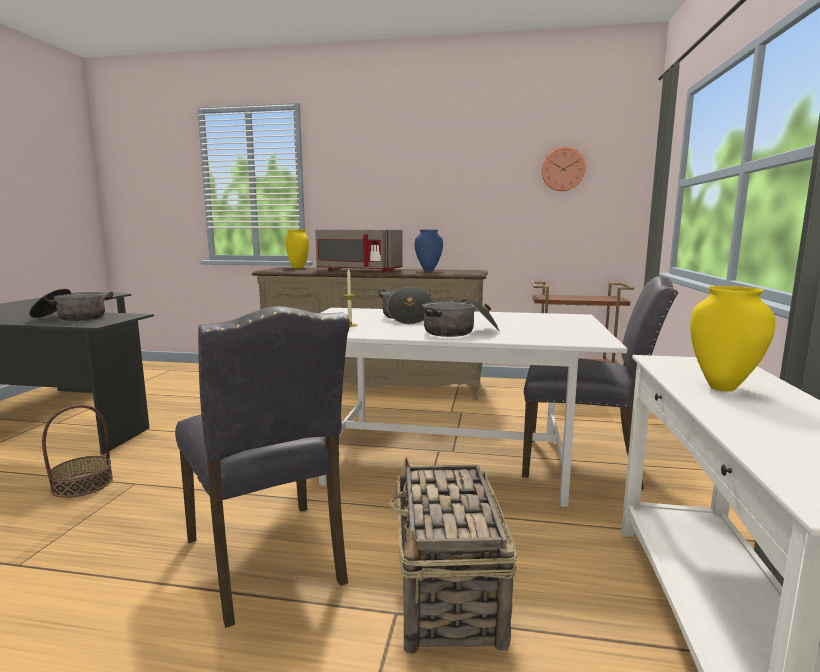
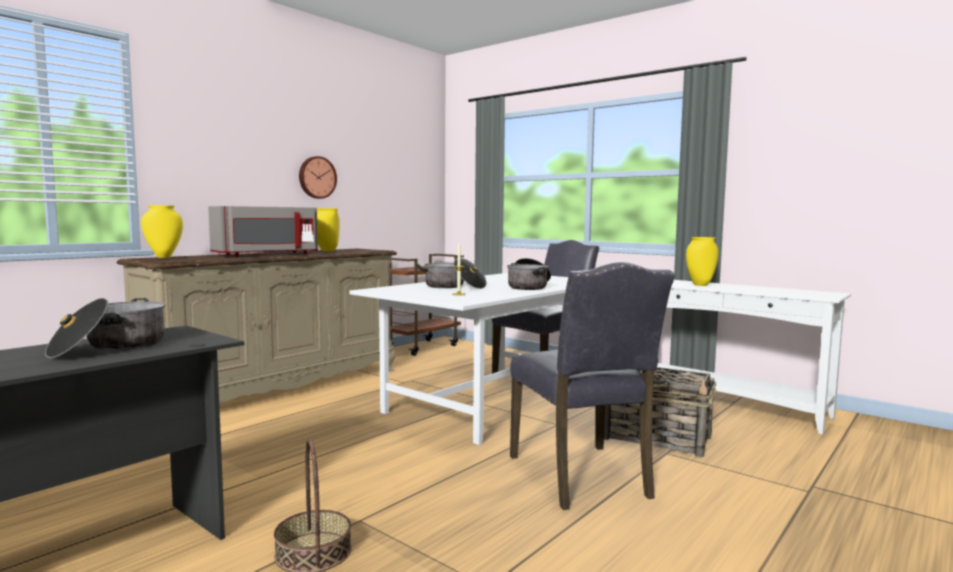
camera: 60 degrees left, 5 degrees down
grey chair [175,306,350,628] -> grey chair turned 75 degrees clockwise [510,262,675,510]
blue vase [415,230,443,271] -> yellow vase [317,208,340,251]
wall clock [542,147,586,191] -> wall clock moved to [299,156,337,199]

